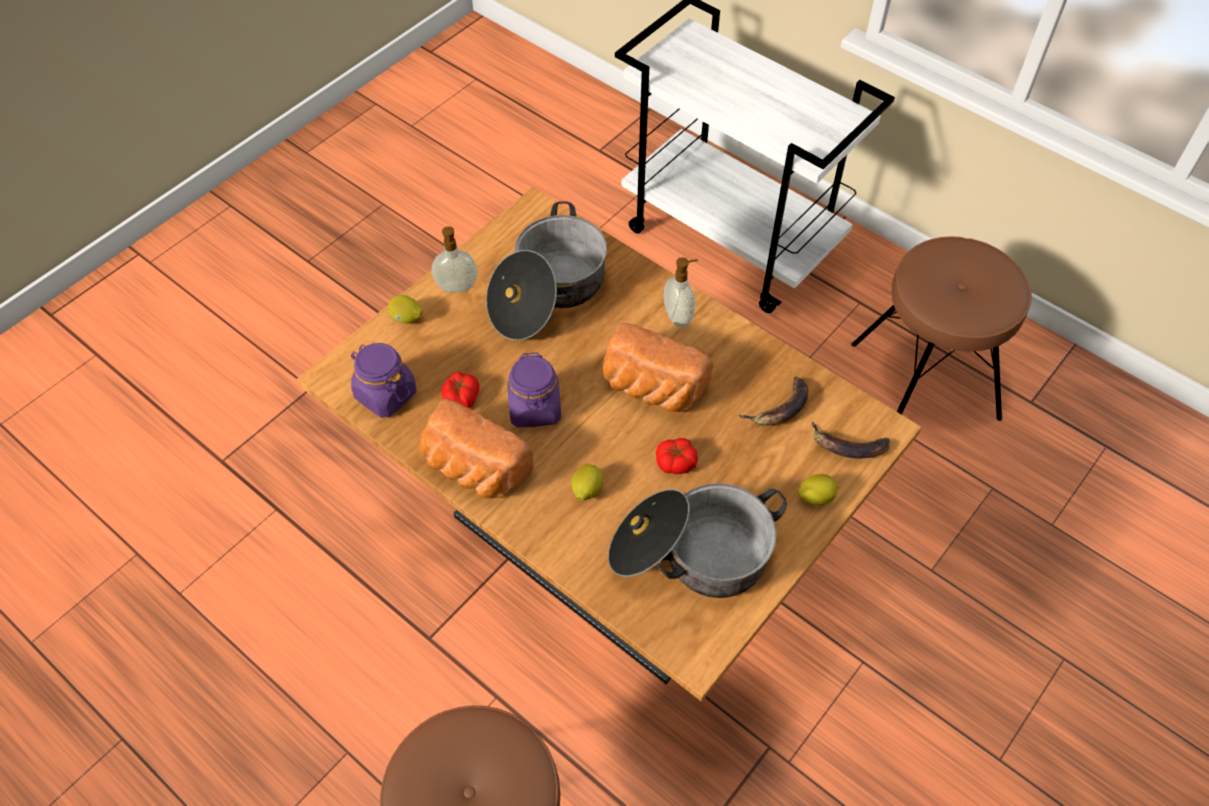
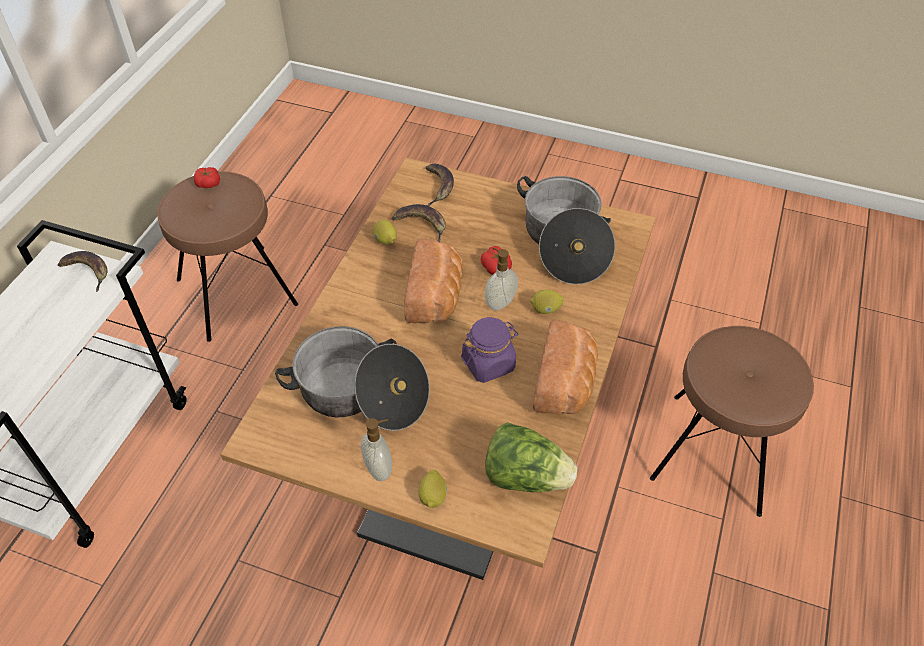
camera: 110 degrees left, 5 degrees down
purple jar [351,343,417,418] -> lettuce [486,422,577,492]
tomato [441,372,480,408] -> tomato moved to [194,167,220,188]
soap dispenser [664,257,698,328] -> soap dispenser moved to [484,248,518,311]
lemon [798,474,839,505] -> lemon moved to [373,220,397,244]
none -> banana [58,251,107,292]

